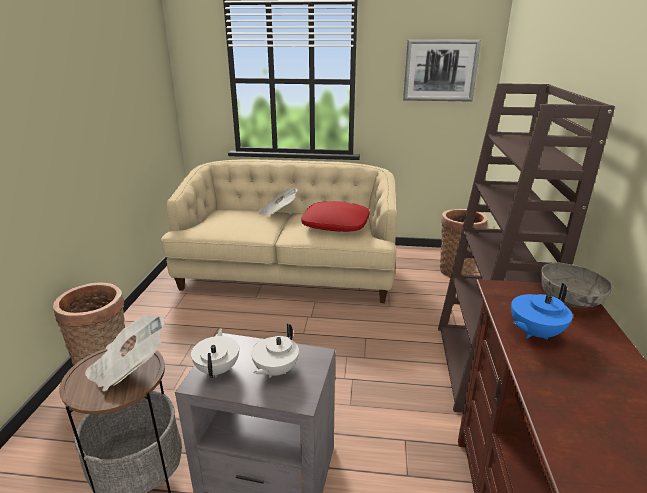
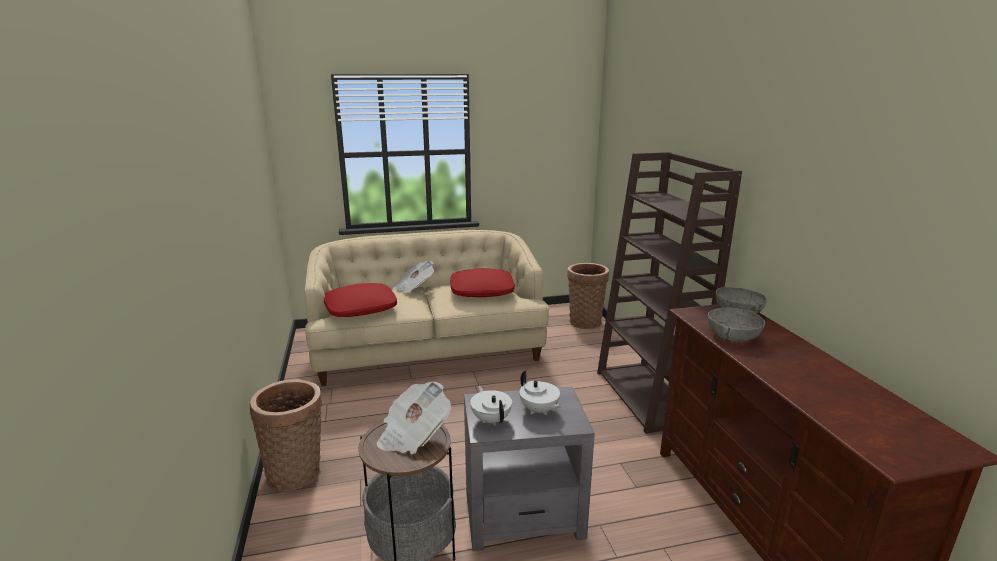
camera: 20 degrees left, 5 degrees down
white teapot [251,324,299,378] -> white teapot turned 45 degrees counterclockwise [519,370,563,415]
picture [403,39,481,101] -> none
blue teapot [511,283,573,340] -> grey bowl [708,307,765,342]
none -> red pillow [324,283,397,317]

